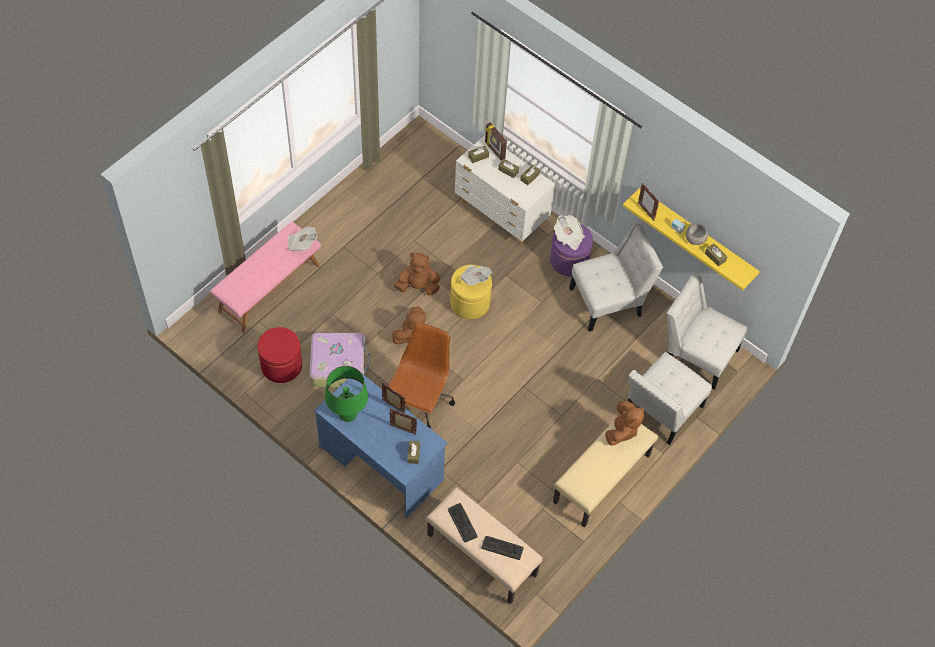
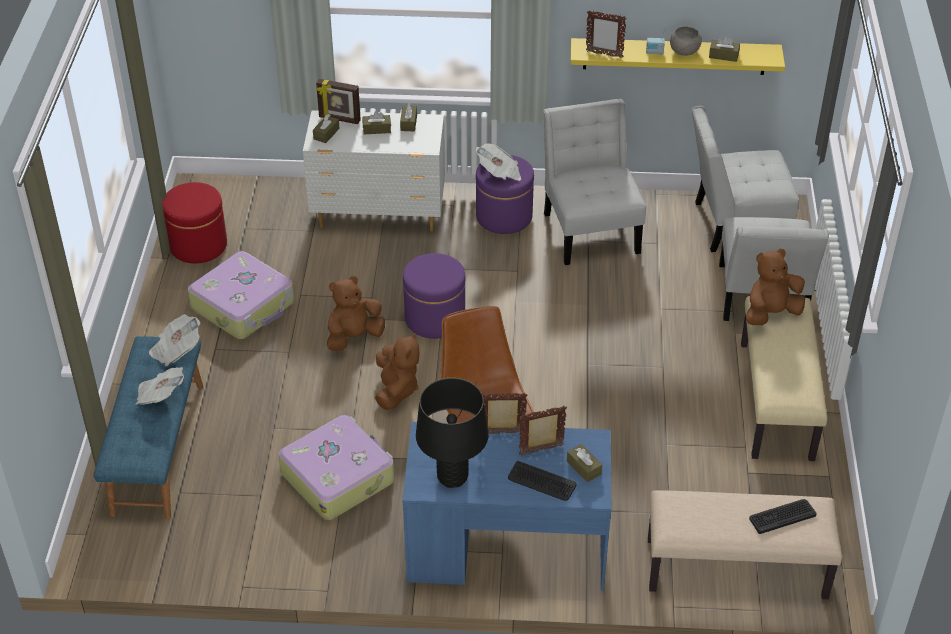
camera: 35 degrees left, 15 degrees down
pink bench [210,222,321,333] -> blue bench [94,336,203,519]
red ottoman [257,327,302,383] -> red ottoman moved to [162,182,227,263]
green table lamp [325,366,368,422] -> black table lamp [416,378,488,488]
keyboard [448,503,477,542] -> keyboard moved to [508,461,577,501]
yellow ottoman [450,265,492,319] -> purple ottoman [403,253,465,339]
newspaper [459,265,492,285] -> newspaper moved to [136,367,184,405]
white chair [569,223,663,332] -> white chair turned 45 degrees counterclockwise [543,99,646,265]
brown plush toy [605,401,644,446] -> brown plush toy turned 105 degrees counterclockwise [746,249,805,325]
none -> suitcase [188,251,294,339]

